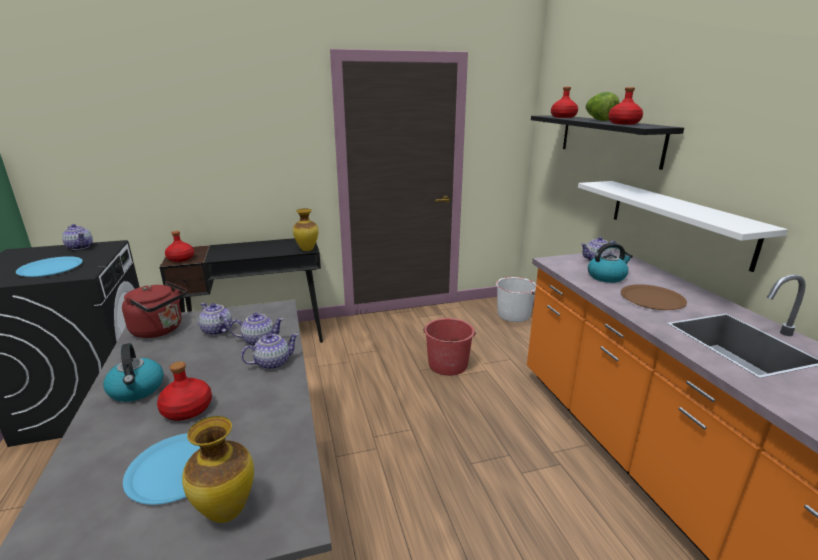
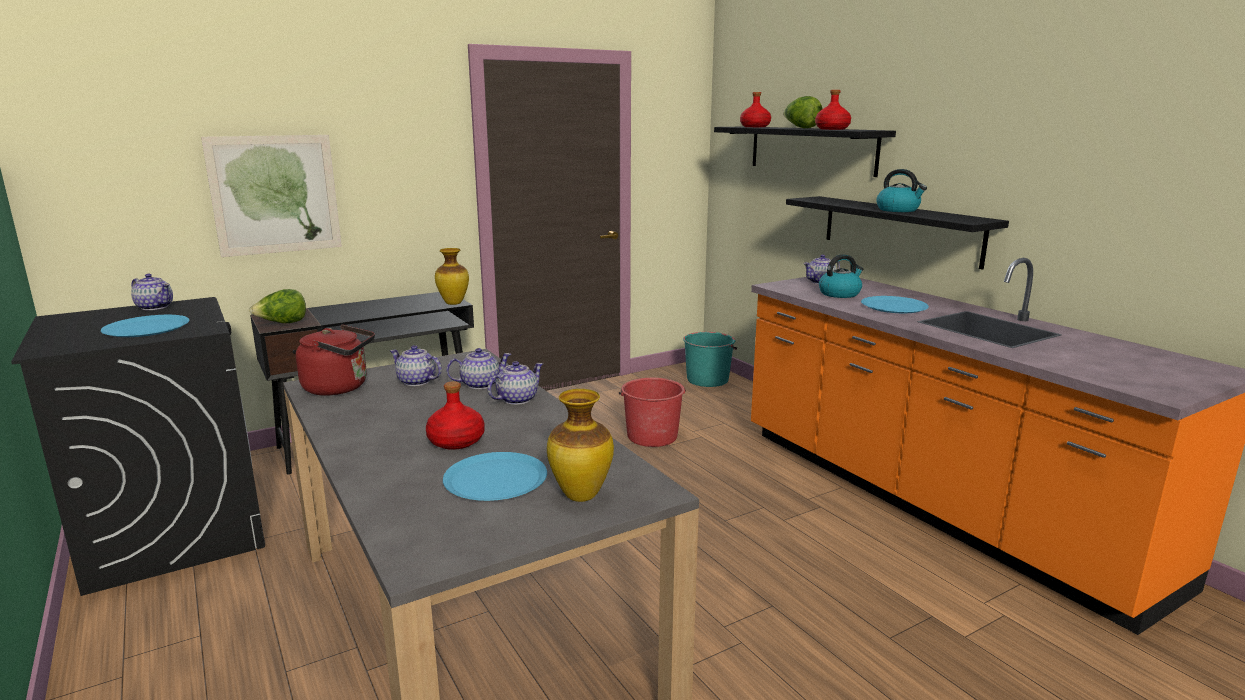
camera: 15 degrees left, 5 degrees down
kettle [103,343,164,402] -> kettle moved to [876,169,927,212]
red bottle [165,231,194,262] -> lettuce [249,289,306,323]
white bucket [496,277,537,322] -> turquoise bucket [683,332,737,387]
white shelf [578,181,788,272] -> black shelf [786,196,1009,270]
brown plate [621,284,687,310] -> blue plate [861,296,929,313]
none -> picture [201,135,342,257]

